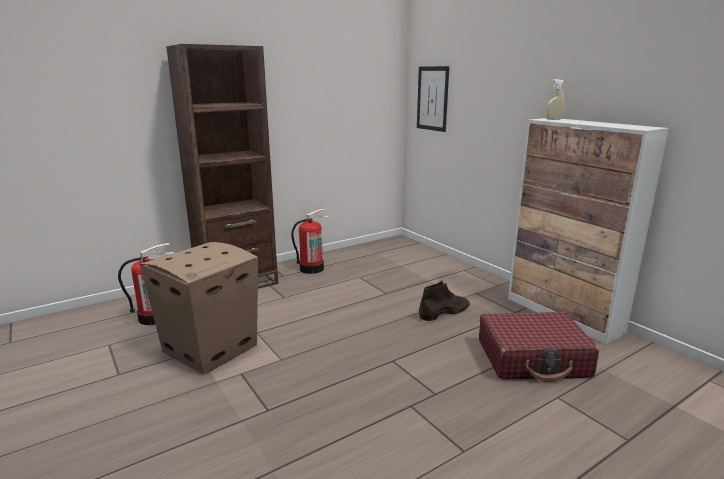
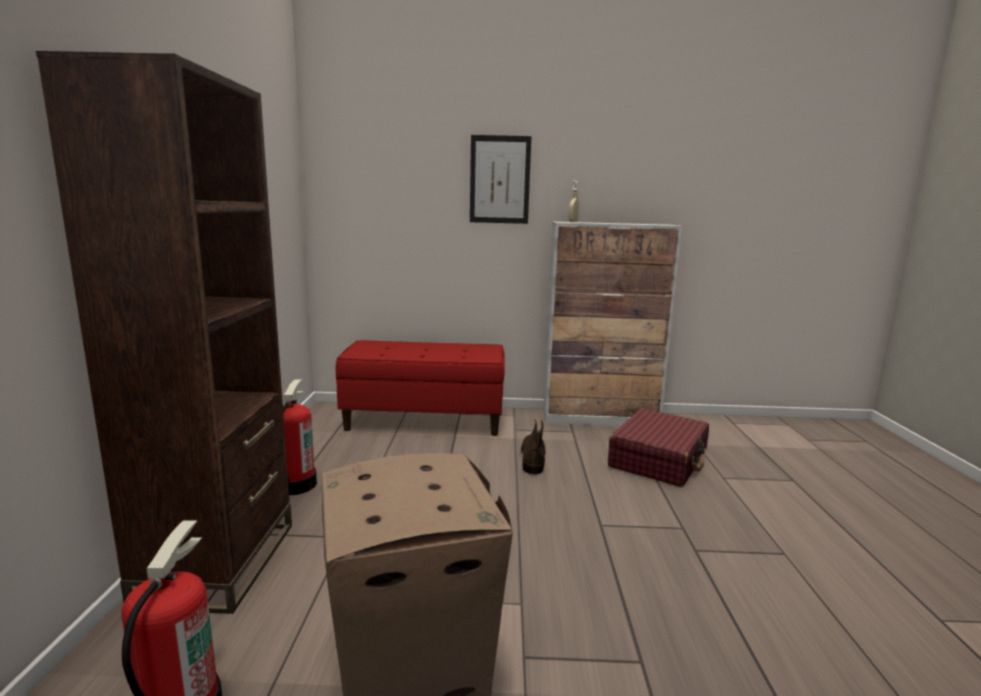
camera: 55 degrees left, 5 degrees down
picture [417,66,449,132] -> picture moved to [470,135,531,224]
none -> red bench [336,340,505,436]

